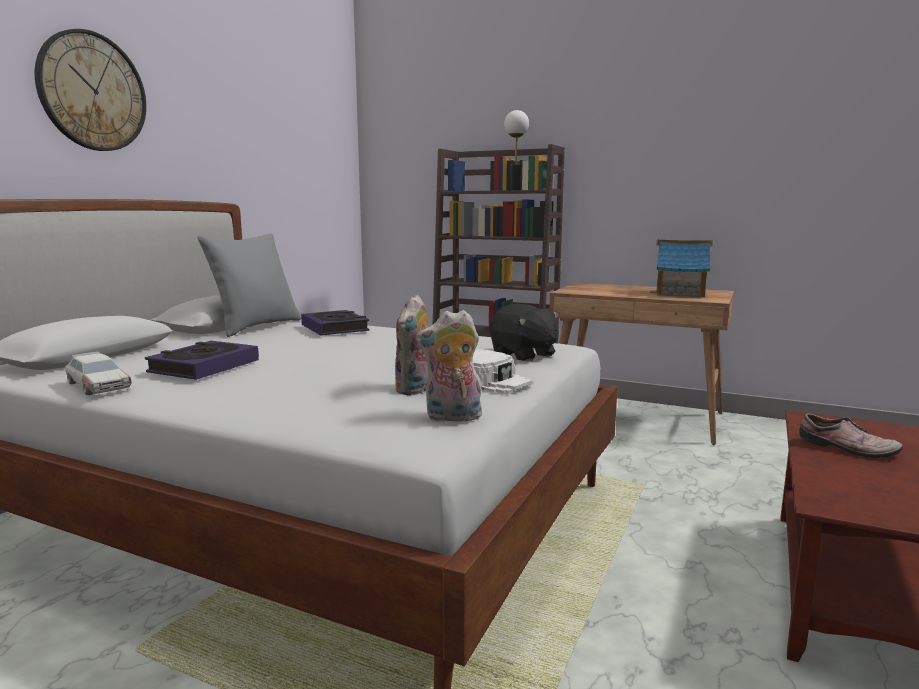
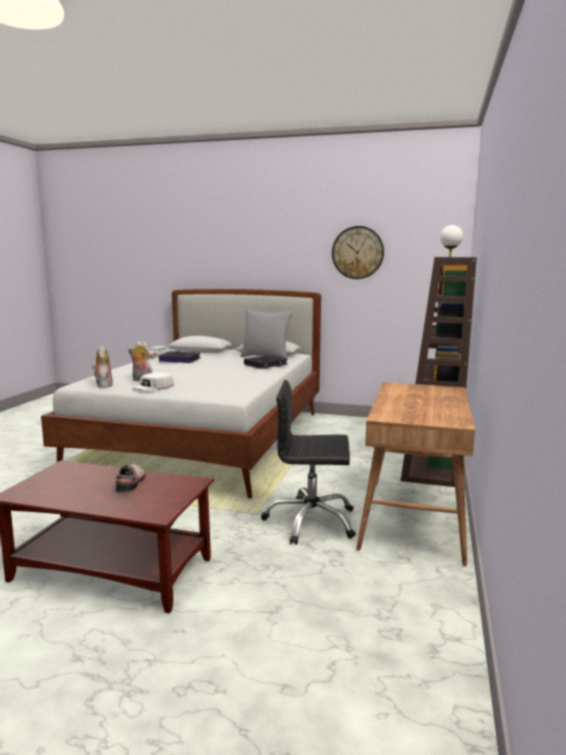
camera: 80 degrees right, 0 degrees up
wall clock [35,29,146,151] -> wall clock moved to [332,226,384,279]
black plush toy [489,304,560,361] -> none
toy house [650,239,713,298] -> none
shoe [799,413,902,458] -> shoe turned 150 degrees clockwise [116,464,145,492]
none -> black office chair [261,380,356,545]

